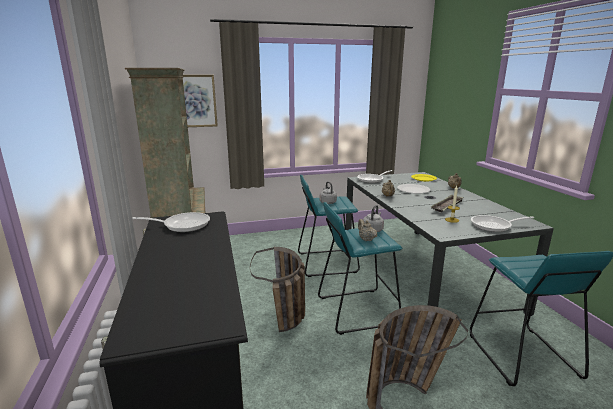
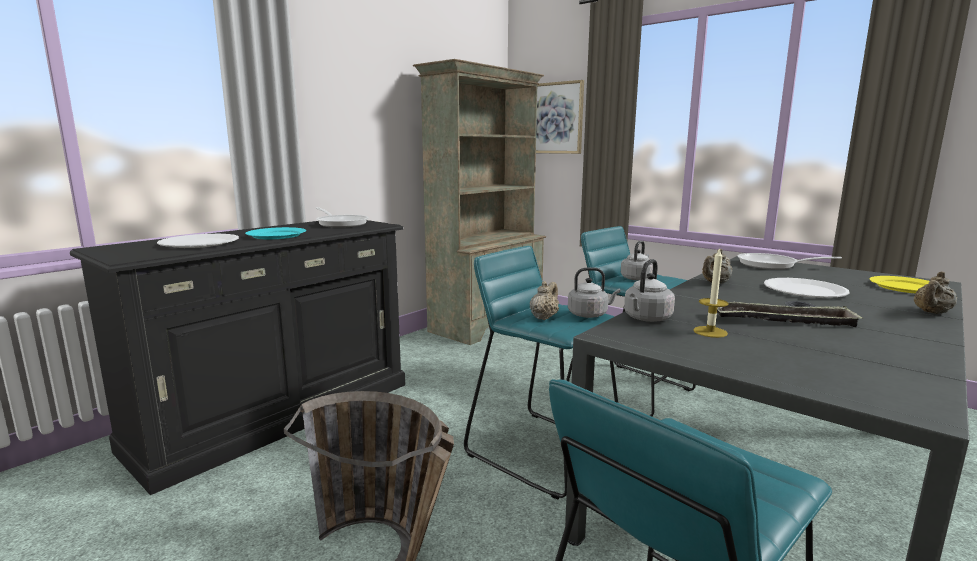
camera: 55 degrees right, 5 degrees down
basket [250,247,305,332] -> none
frying pan [471,215,534,232] -> none
none -> white plate [157,234,239,248]
none -> turquoise plate [245,227,306,239]
none -> grey kettle [624,259,675,322]

